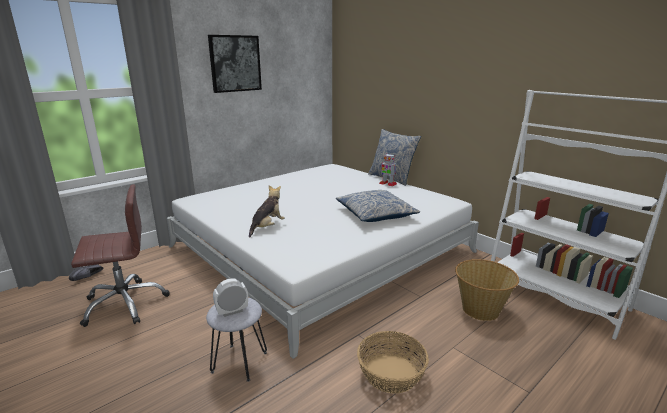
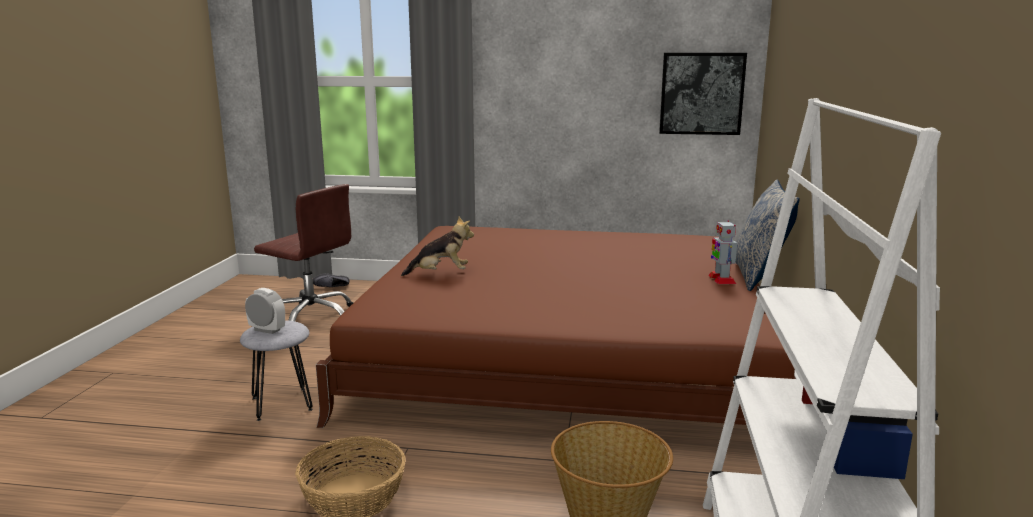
camera: 50 degrees right, 5 degrees down
white bed [167,164,479,359] -> brown bed [316,226,796,428]
picture [208,35,262,93] -> picture moved to [659,53,747,135]
pillow [336,190,420,222] -> none

